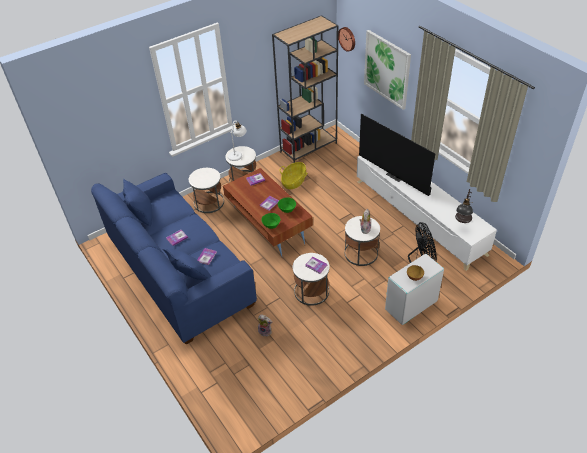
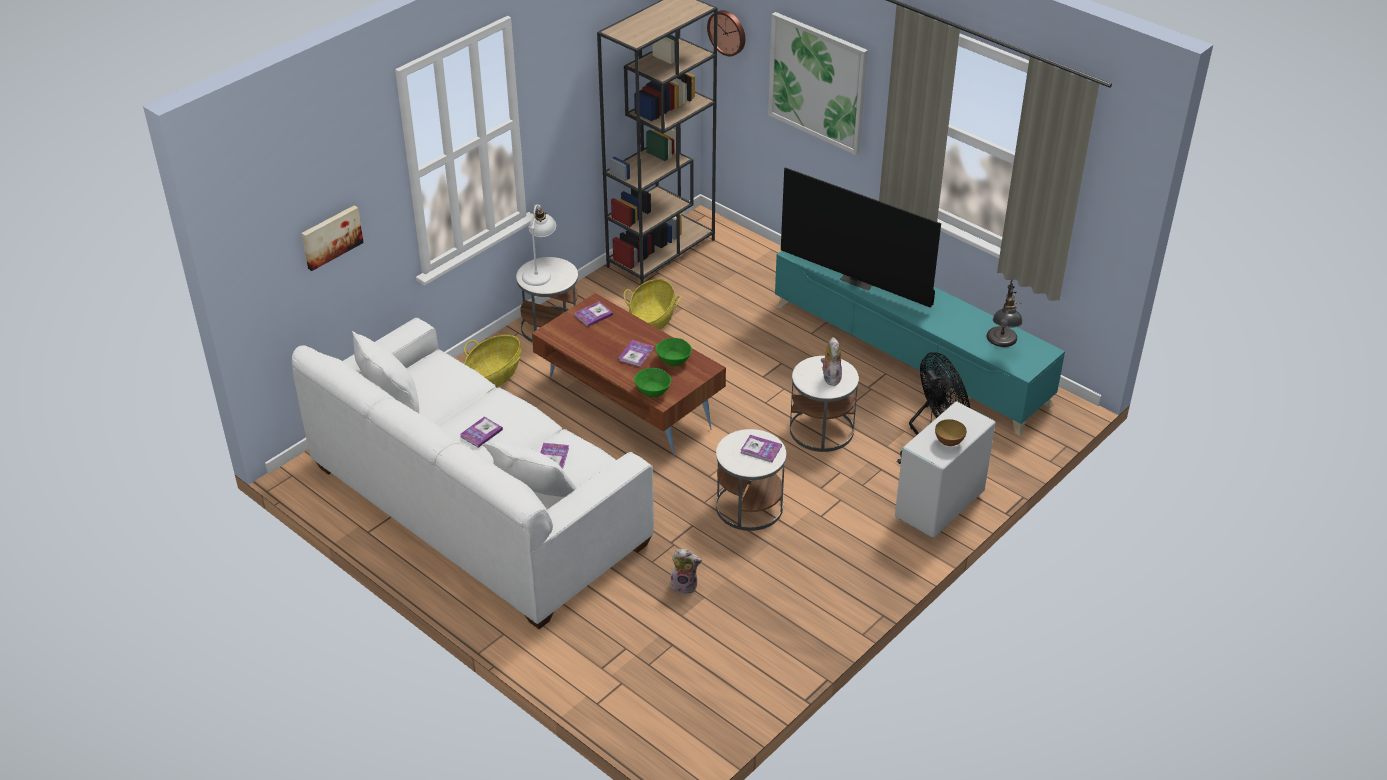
camera: 15 degrees left, 5 degrees down
blue sofa [91,173,257,345] -> white sofa [292,318,654,629]
white side table [189,168,224,213] -> basket [464,335,521,387]
white tv stand [357,156,497,271] -> turquoise tv stand [775,251,1065,436]
none -> picture [301,205,364,271]

